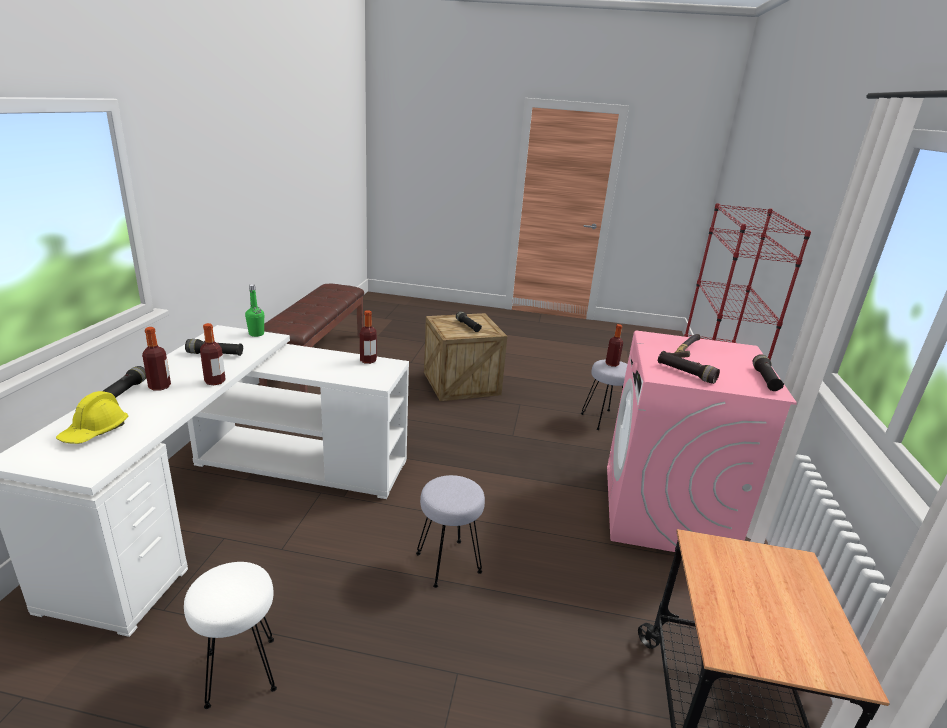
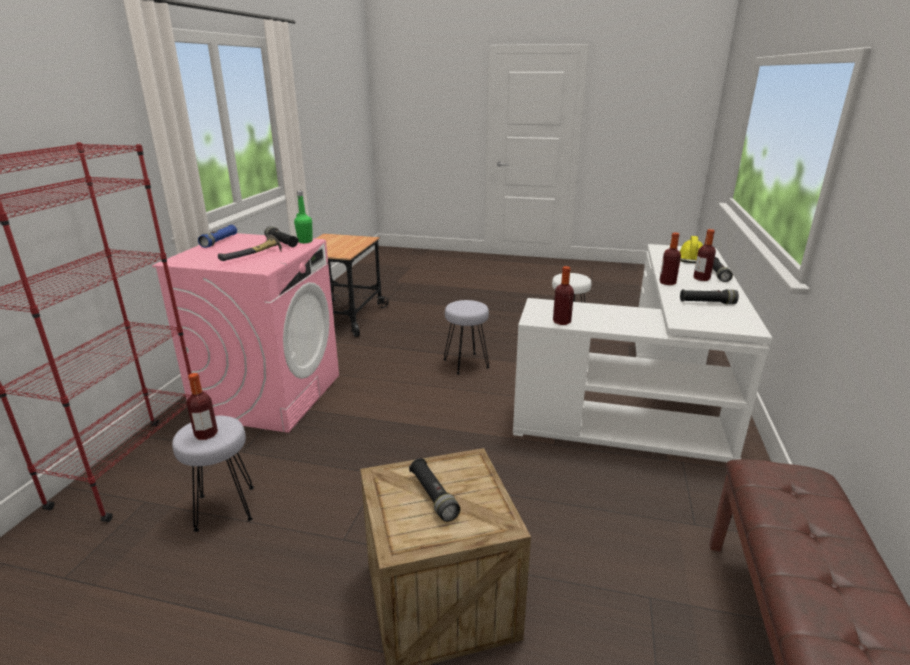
camera: 175 degrees left, 0 degrees up
green bottle [245,284,264,337] -> green bottle moved to [294,191,313,243]
black flashlight [753,354,784,391] -> blue flashlight [198,225,237,248]

